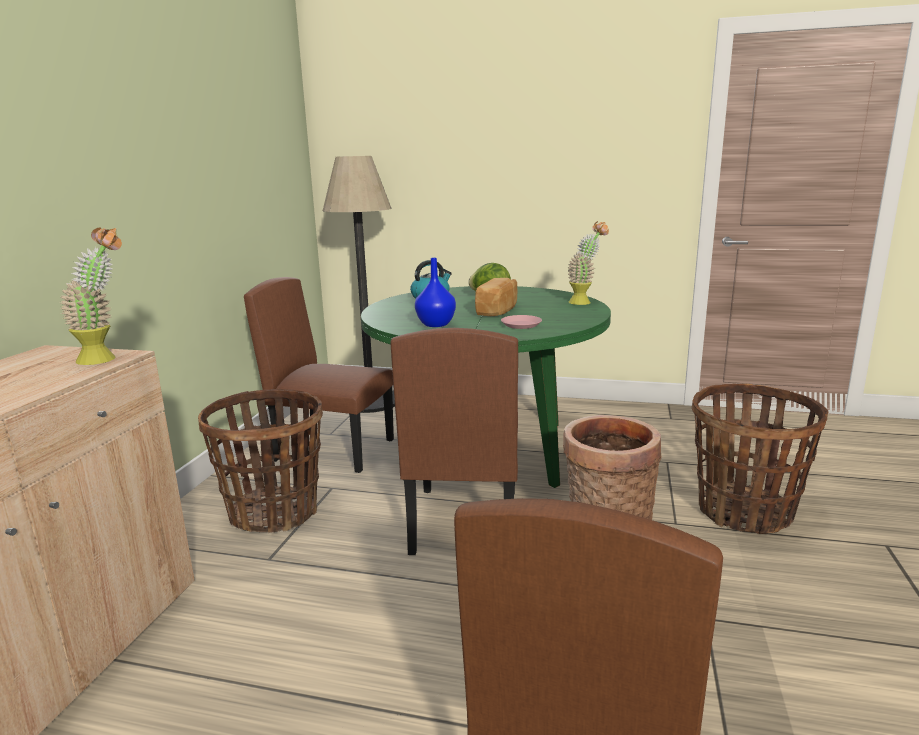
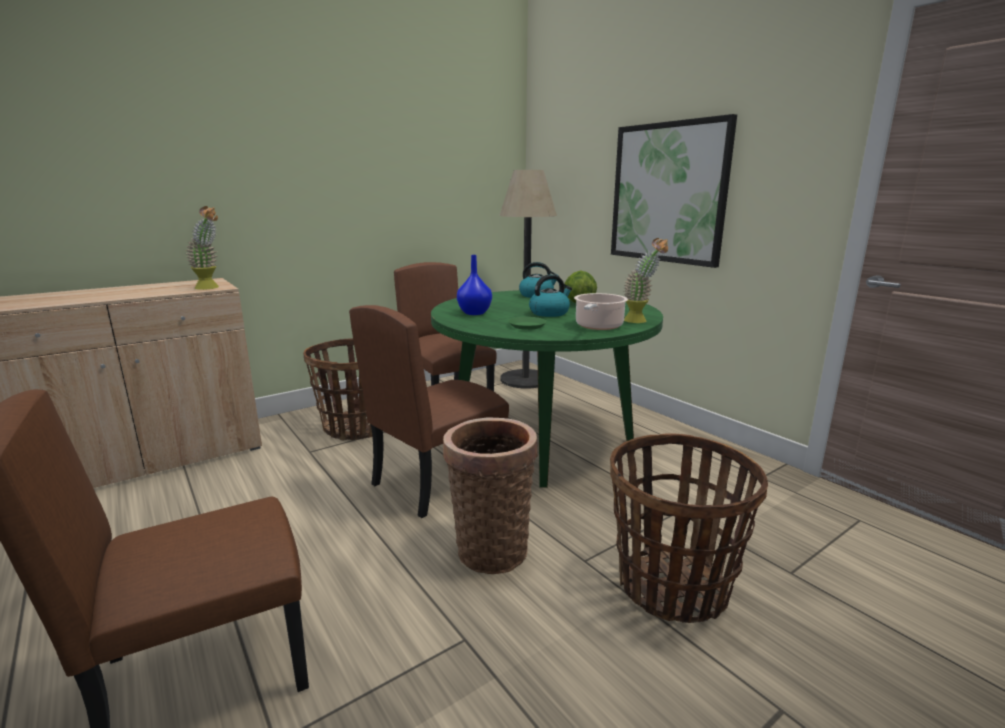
camera: 40 degrees right, 0 degrees up
bread [475,278,517,316] -> kettle [529,275,572,317]
pink plate [501,315,542,329] -> green plate [508,317,547,330]
none -> cooking pot [574,293,628,330]
none -> picture [611,114,737,268]

